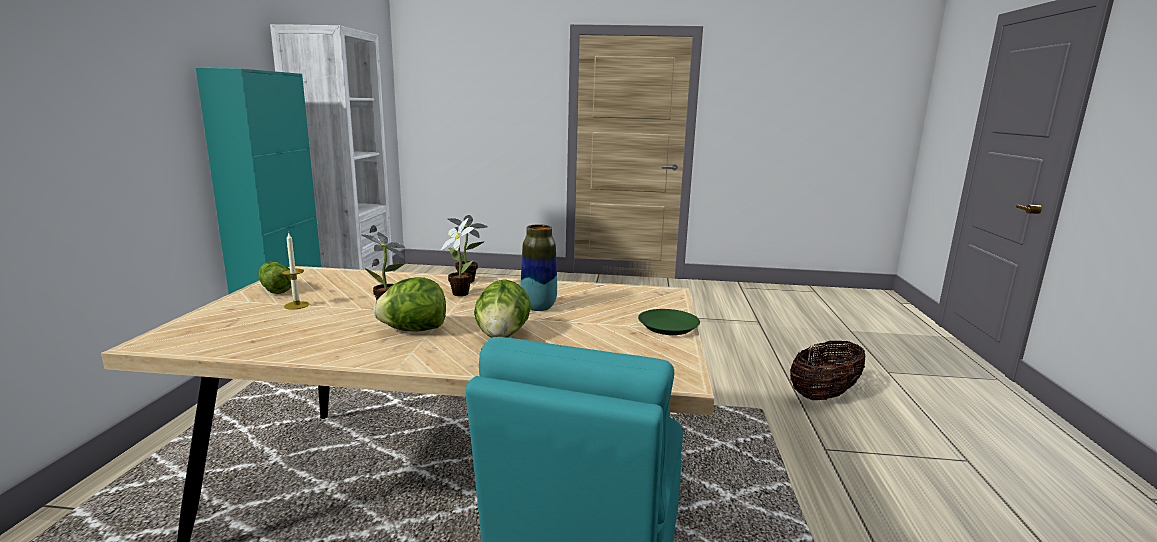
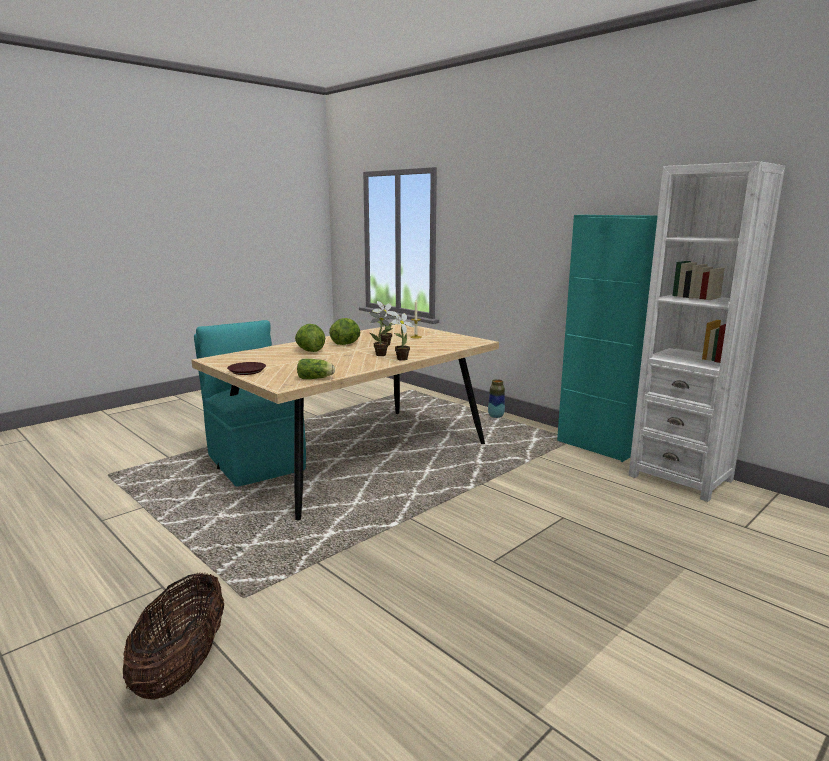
camera: 130 degrees right, 0 degrees up
lettuce [258,262,291,294] -> lettuce moved to [297,359,335,379]
vase [520,224,557,311] -> vase moved to [488,379,505,418]
green plate [638,309,700,335] -> brown plate [227,362,266,375]

